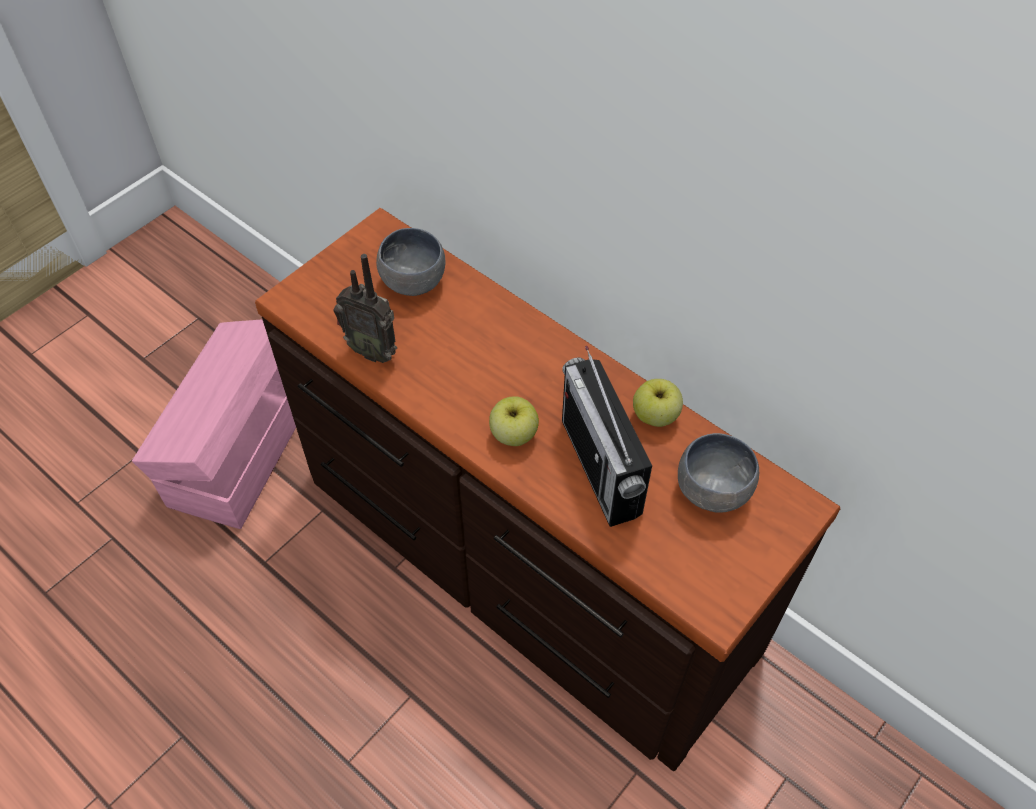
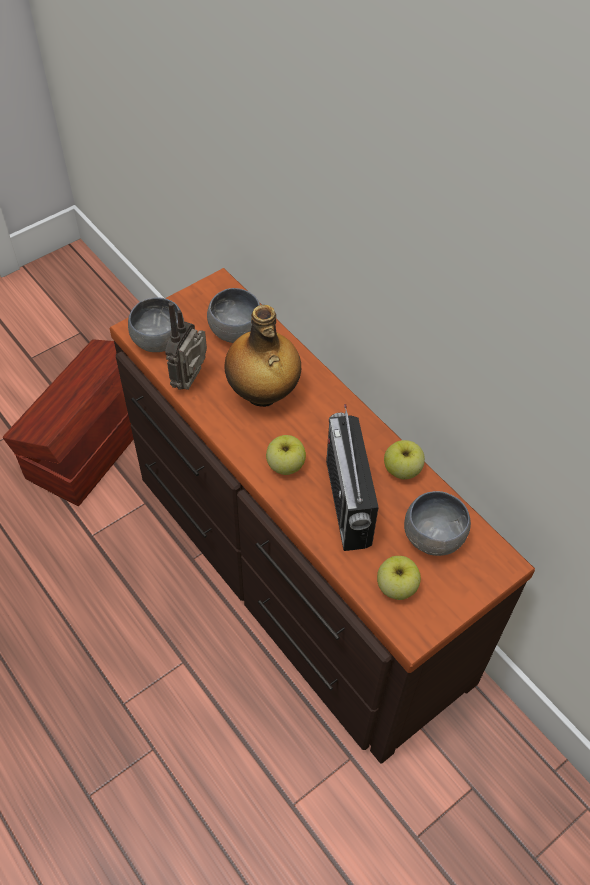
camera: 10 degrees right, 0 degrees up
pink storage box [132,319,296,529] -> brown storage box [3,340,134,506]
radio [334,254,397,363] -> radio turned 75 degrees clockwise [165,302,207,390]
none -> grey bowl [128,297,184,352]
none -> bottle [224,305,301,407]
none -> apple [377,556,421,600]

